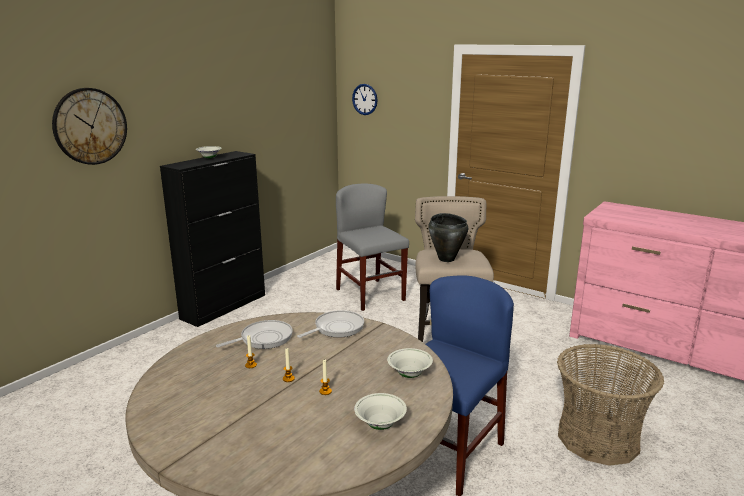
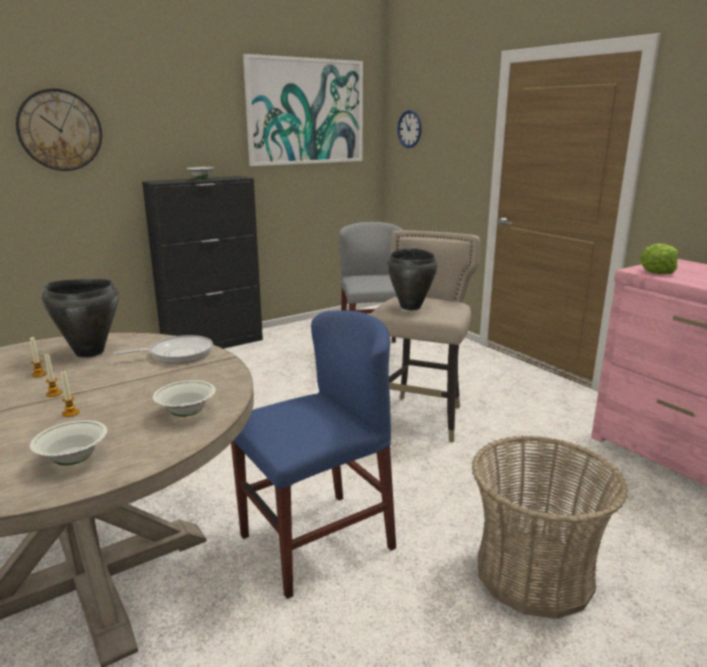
camera: 20 degrees right, 0 degrees up
frying pan [216,320,293,349] -> black cooking pot [42,279,119,358]
none -> picture [243,54,363,166]
none -> lettuce [640,244,678,274]

